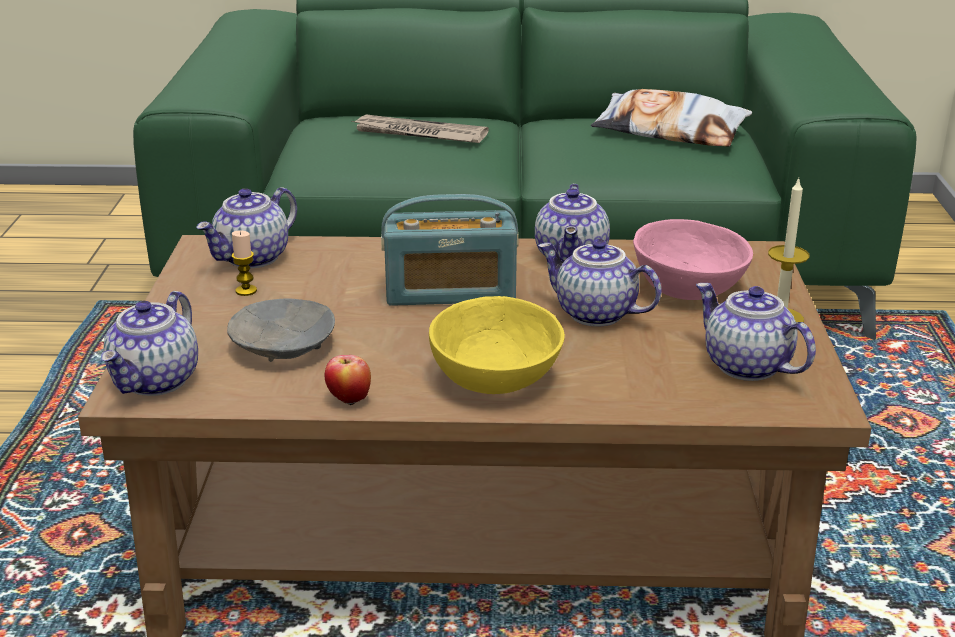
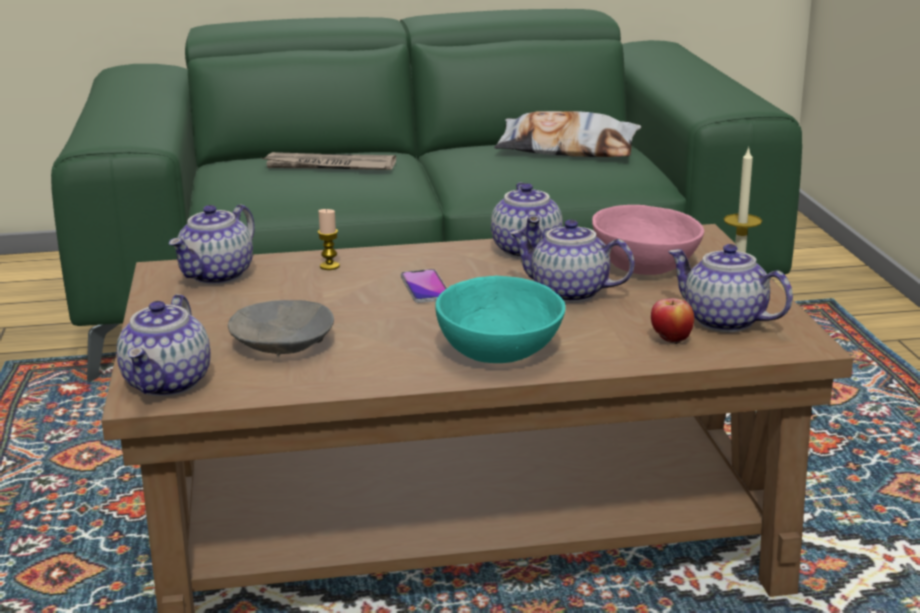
camera: 10 degrees left, 5 degrees down
candle [232,231,257,296] -> candle moved to [318,209,340,270]
apple [325,355,371,406] -> apple moved to [651,298,694,345]
radio [381,194,519,306] -> phone [401,269,447,303]
yellow bowl [429,296,565,394] -> turquoise bowl [435,276,566,363]

